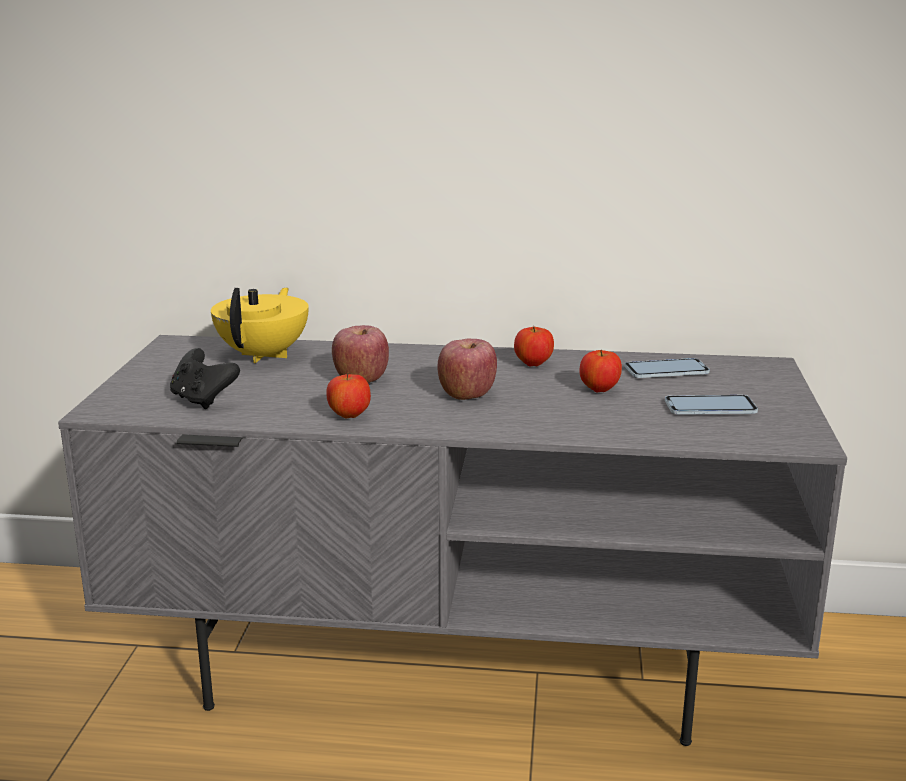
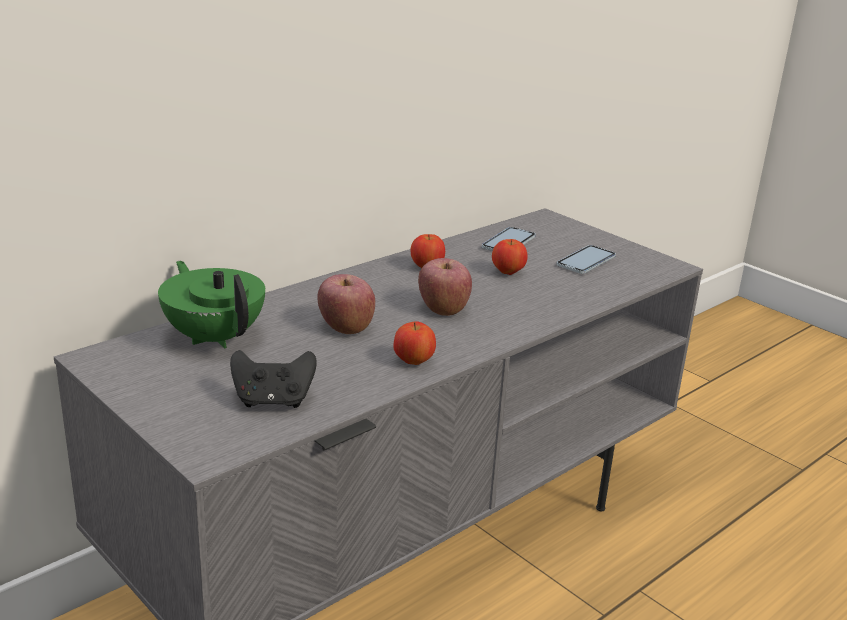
camera: 50 degrees left, 5 degrees up
yellow teapot [211,288,309,363] -> green teapot [158,261,265,348]

